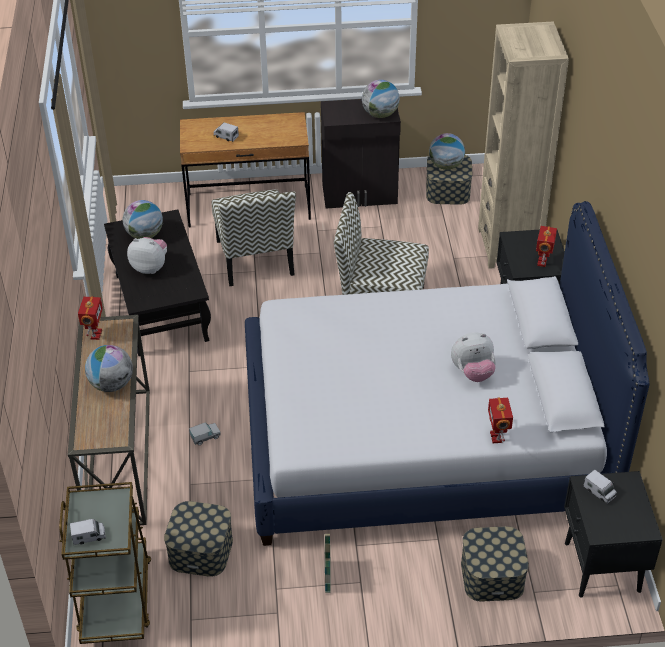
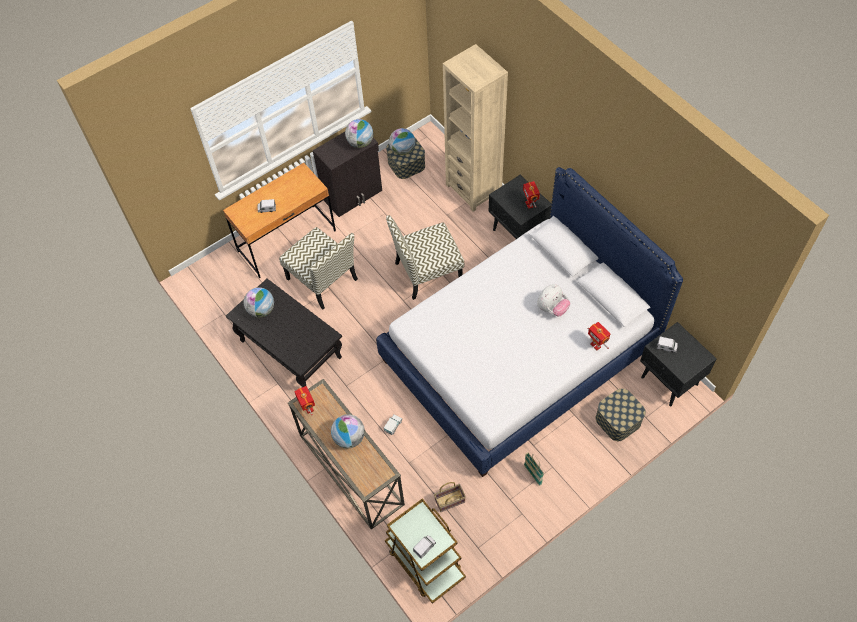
camera: 30 degrees left, 15 degrees up
plush toy [127,237,167,274] -> none
storage box [164,501,233,577] -> basket [434,482,466,512]

